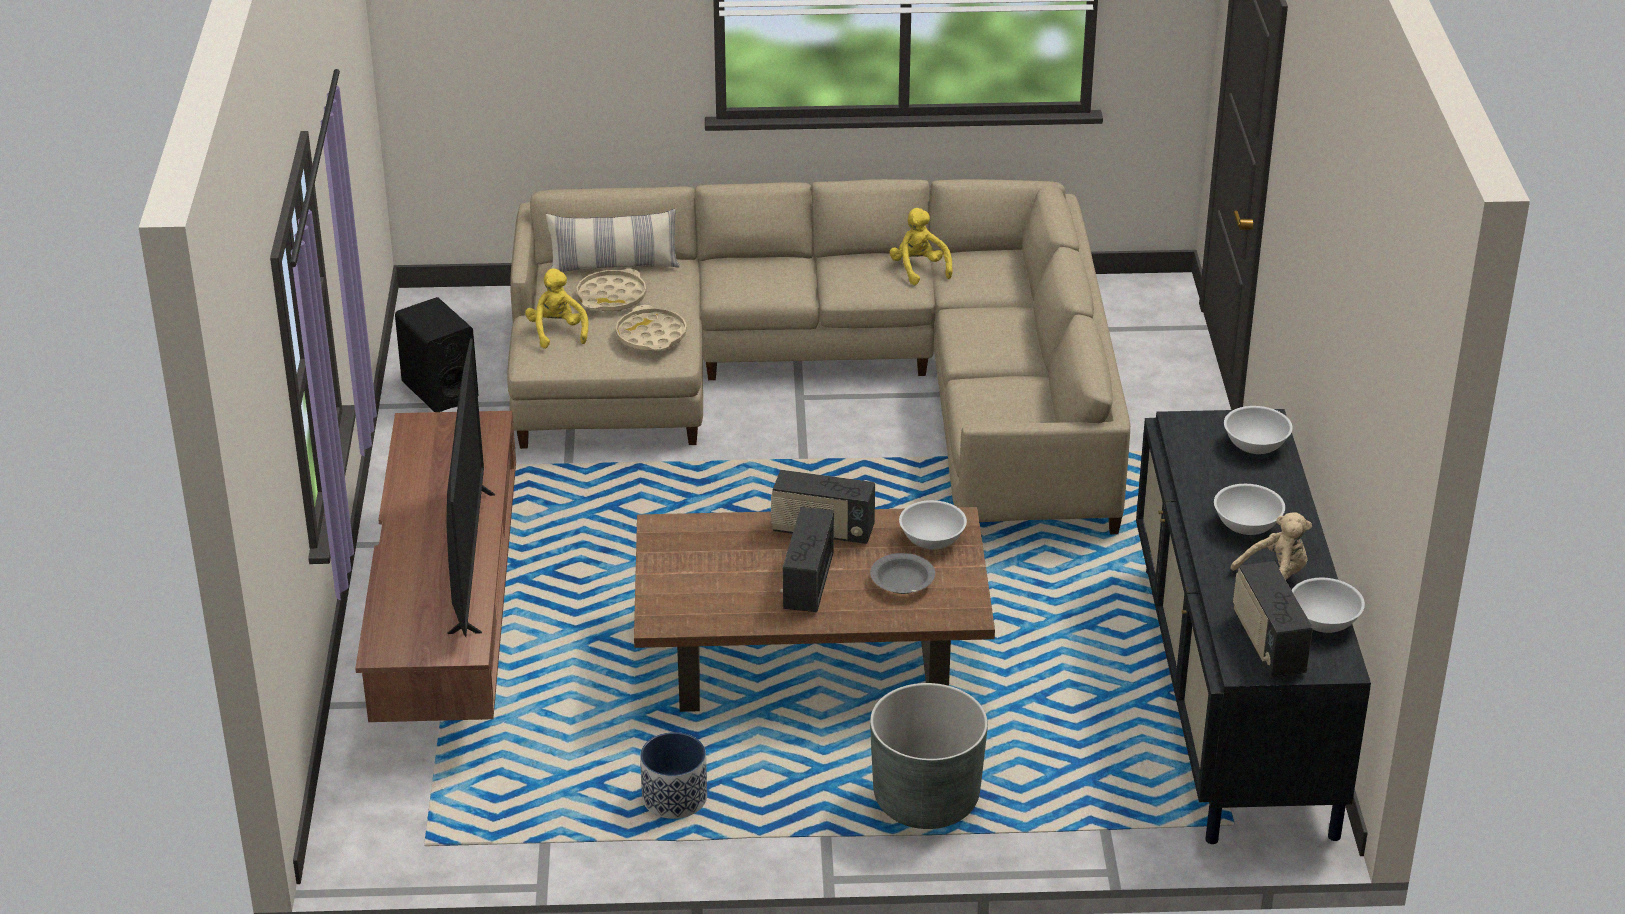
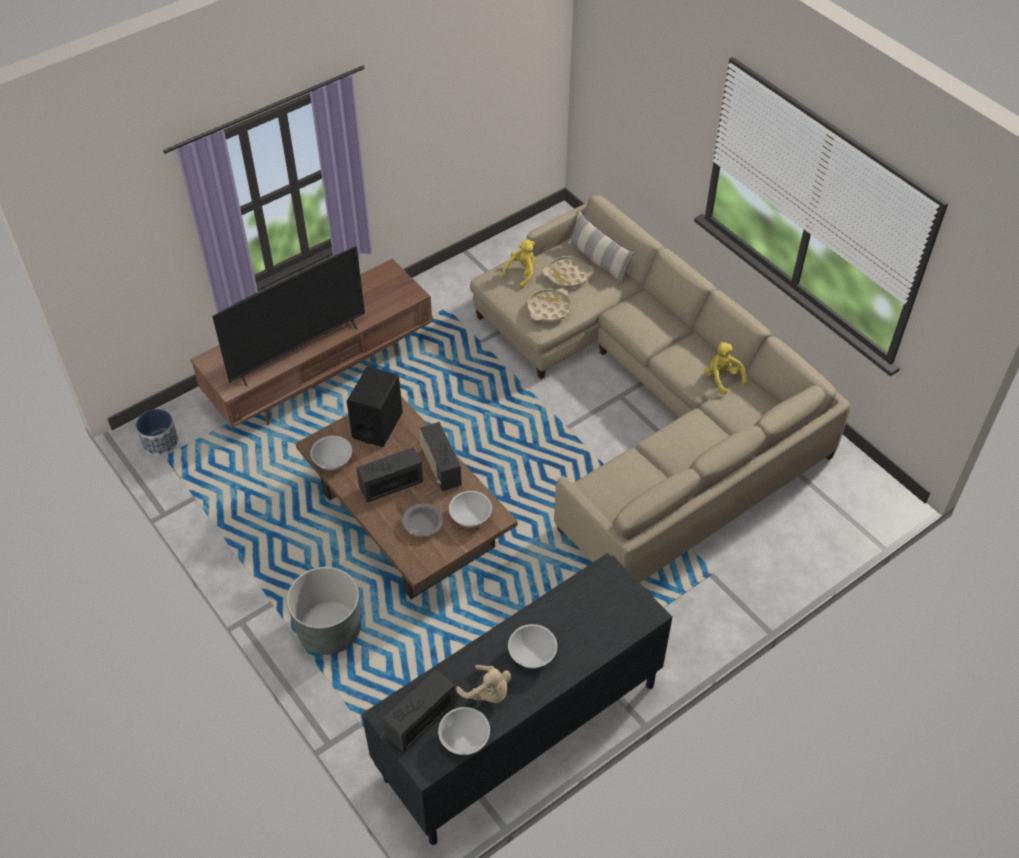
camera: 55 degrees right, 15 degrees up
black speaker [395,297,478,412] -> black speaker moved to [347,367,403,447]
planter [640,732,707,819] -> planter moved to [136,409,178,456]
yellow plush toy [889,208,952,285] -> yellow plush toy turned 60 degrees counterclockwise [704,342,747,395]
white bowl [1224,406,1293,454] -> white bowl moved to [310,436,352,470]

